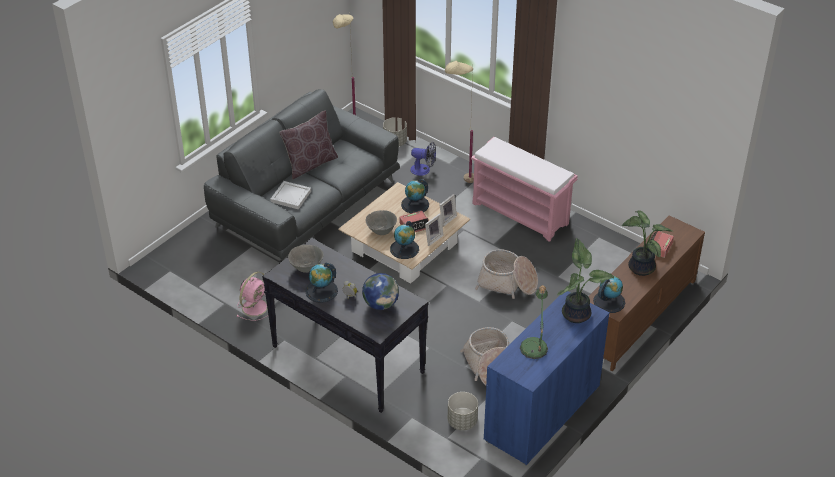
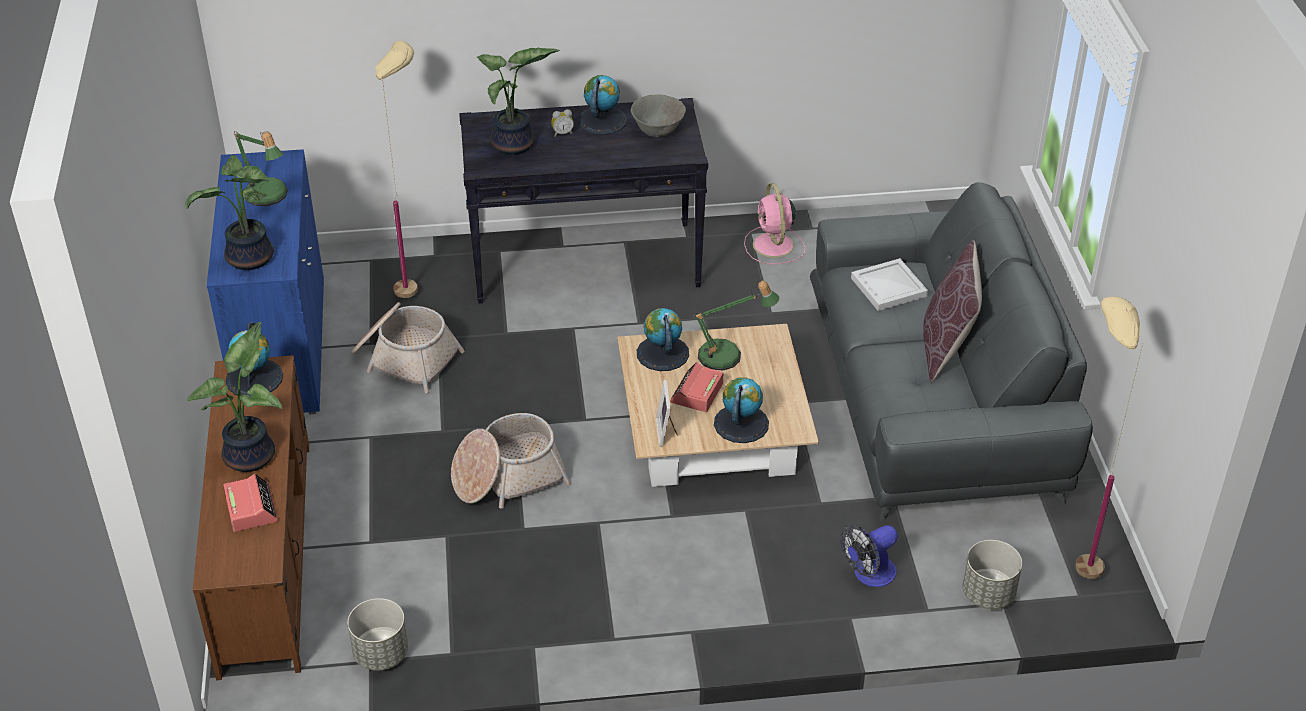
camera: 135 degrees right, 0 degrees up
globe [362,273,399,310] -> potted plant [477,48,560,155]
grey bowl [365,210,397,235] -> table lamp [693,281,779,370]
picture frame [425,213,444,246] -> none
beige floor lamp [445,61,474,183] -> beige floor lamp moved to [375,40,418,298]
grey planter [448,392,478,430] -> grey planter moved to [348,598,408,671]
pink bench [471,137,578,242] -> none

